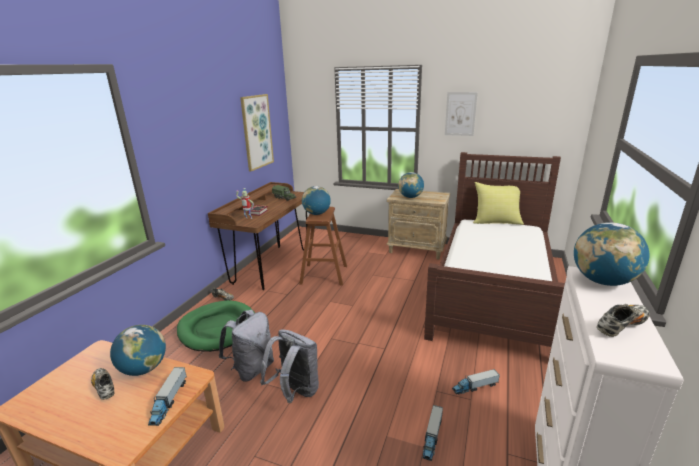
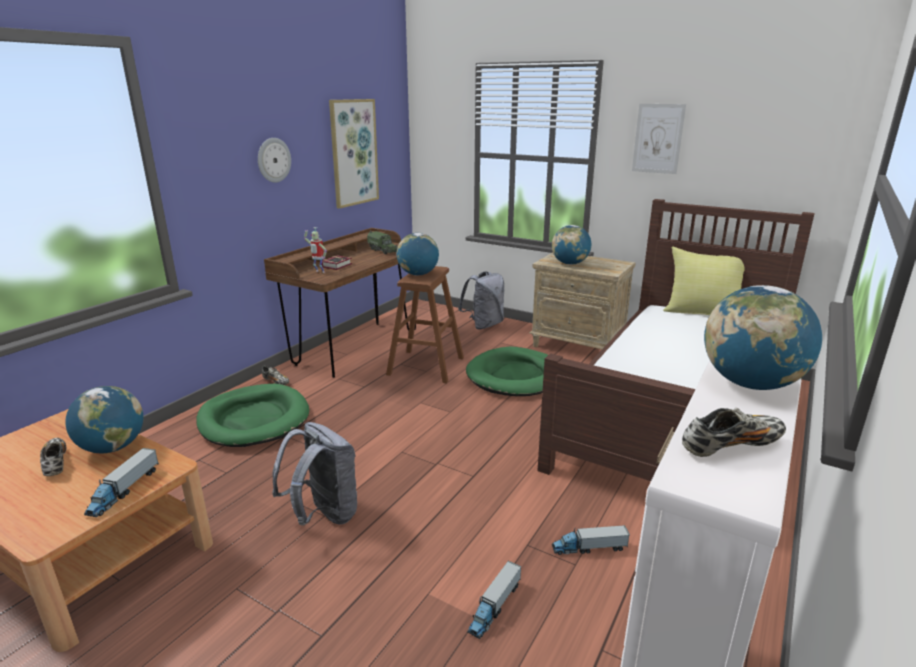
camera: 10 degrees right, 0 degrees up
grey backpack [219,310,274,382] -> grey backpack moved to [458,271,504,329]
none -> wall clock [258,138,291,183]
none -> green dog bed [466,347,548,396]

